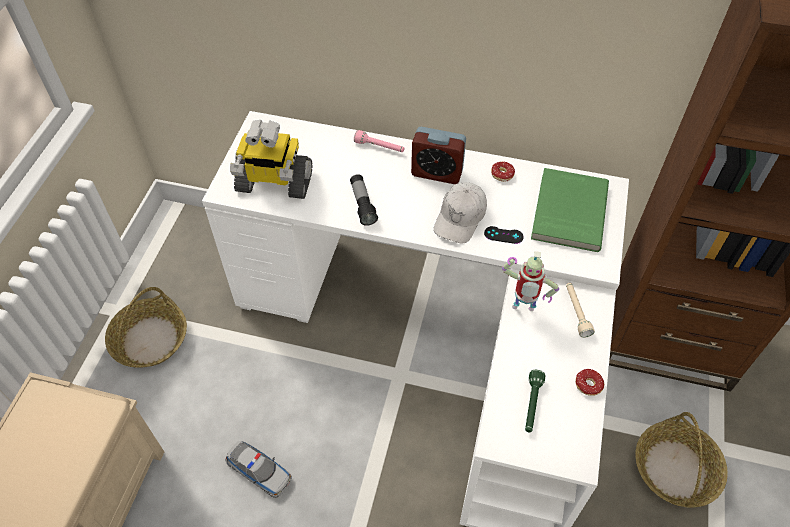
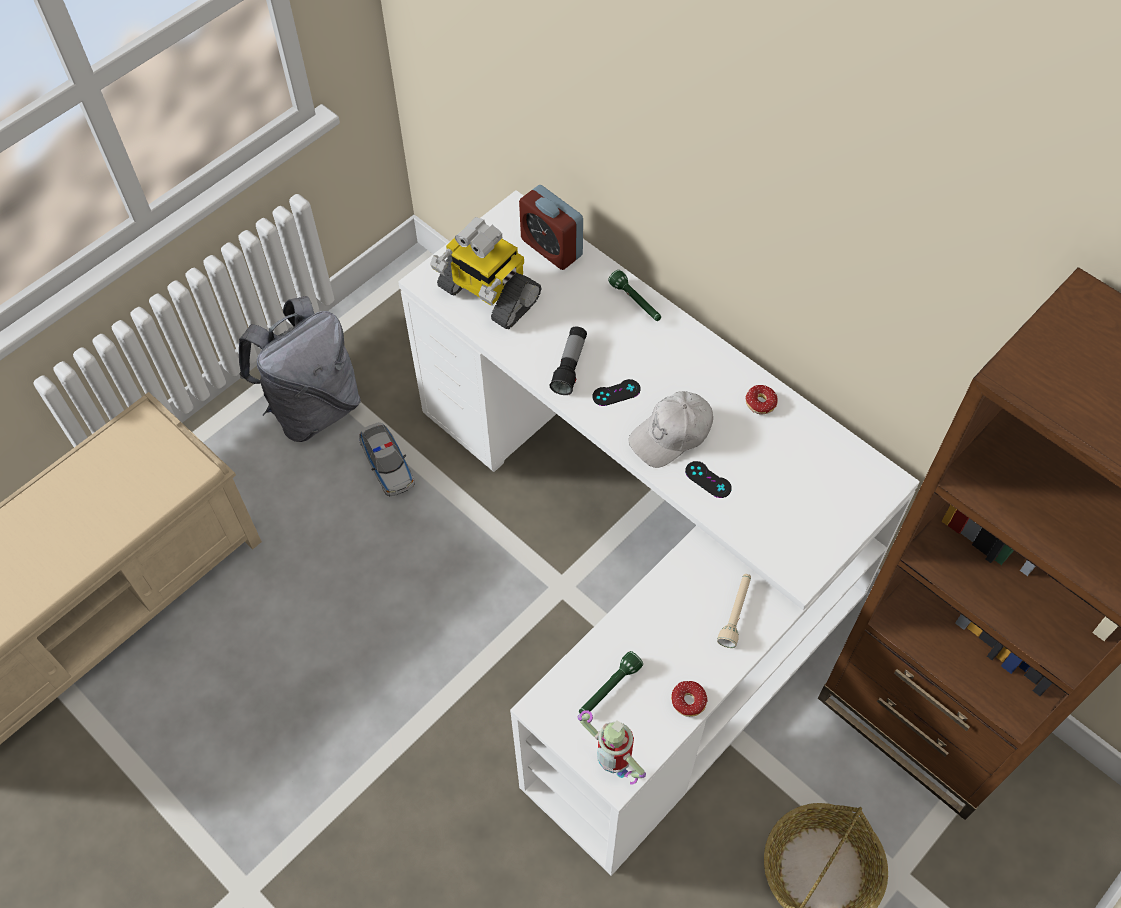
camera: 30 degrees right, 5 degrees up
basket [105,287,187,368] -> grey backpack [239,296,361,442]
toy car [225,441,292,498] -> toy car moved to [359,422,415,496]
pink flashlight [354,130,405,152] -> green flashlight [608,270,661,321]
alarm clock [411,127,466,184] -> alarm clock moved to [519,185,583,270]
toy robot [502,251,559,311] -> toy robot moved to [578,710,646,785]
green book [531,168,609,252] -> none
none -> black game controller [592,379,641,406]

